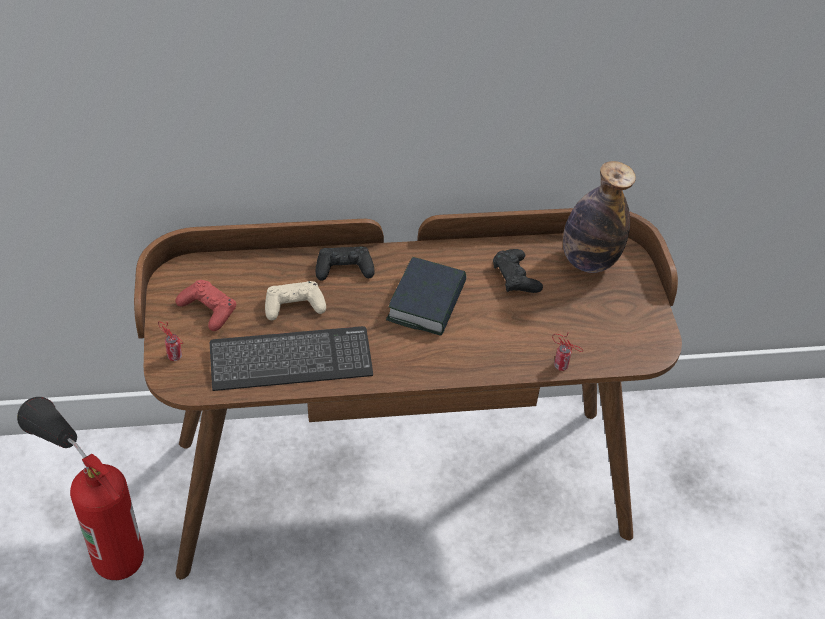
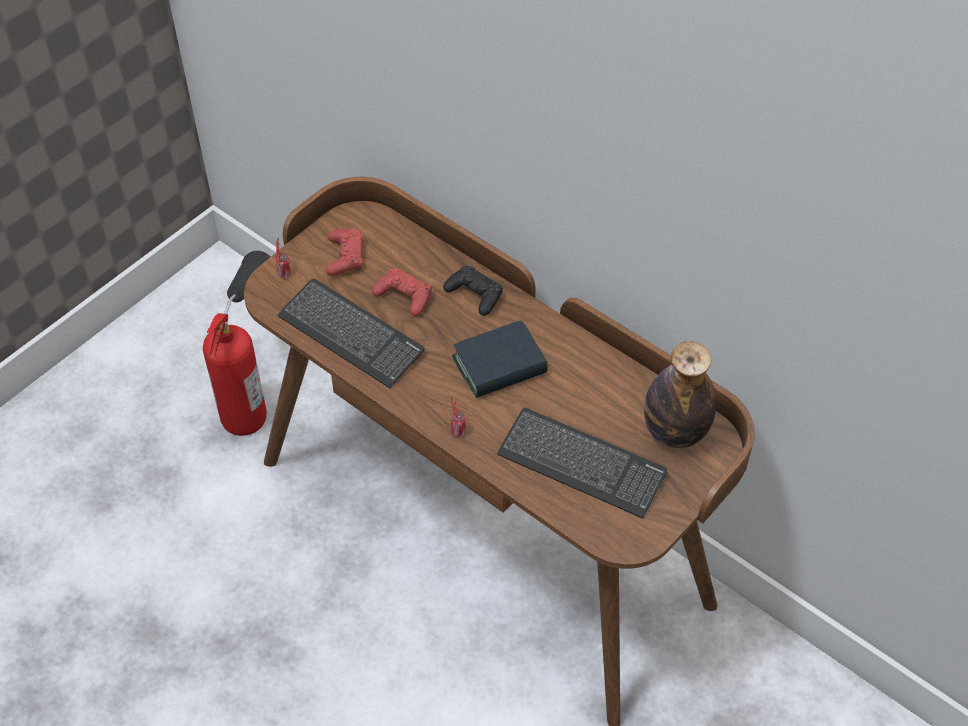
camera: 50 degrees right, 5 degrees up
beige game controller [265,281,326,320] -> red game controller [372,268,432,317]
black game controller [493,249,543,293] -> none
can [552,332,583,371] -> can moved to [451,396,466,438]
none -> keyboard [497,408,667,518]

